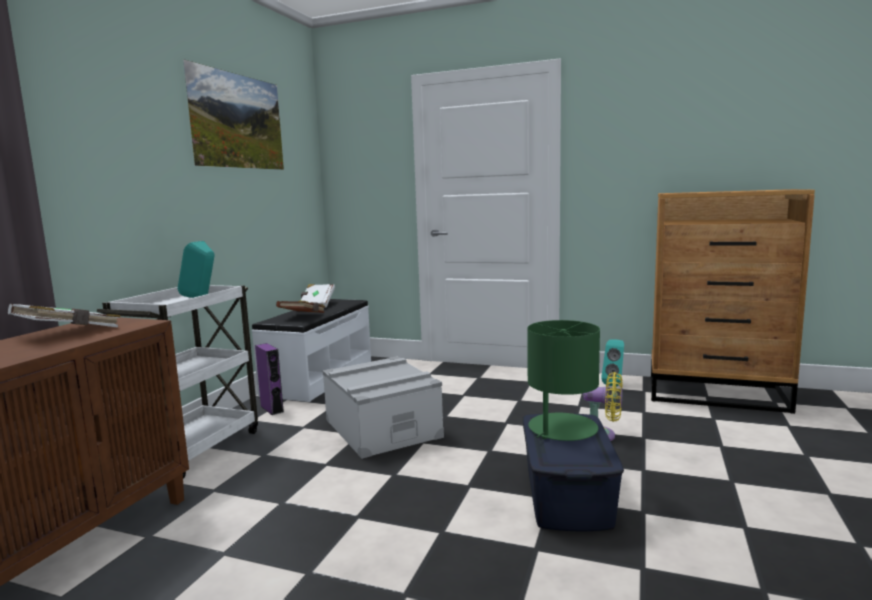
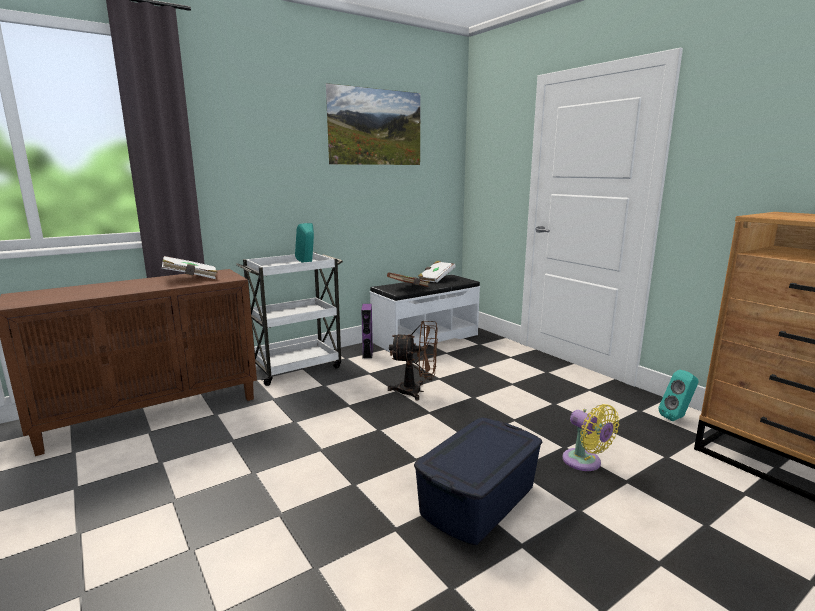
camera: 35 degrees right, 5 degrees up
grey storage box [323,356,444,459] -> brown fan [388,321,438,401]
green table lamp [527,320,600,441] -> none

